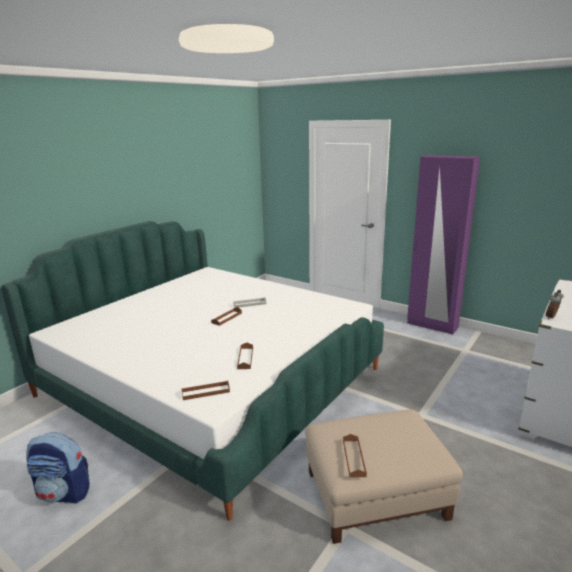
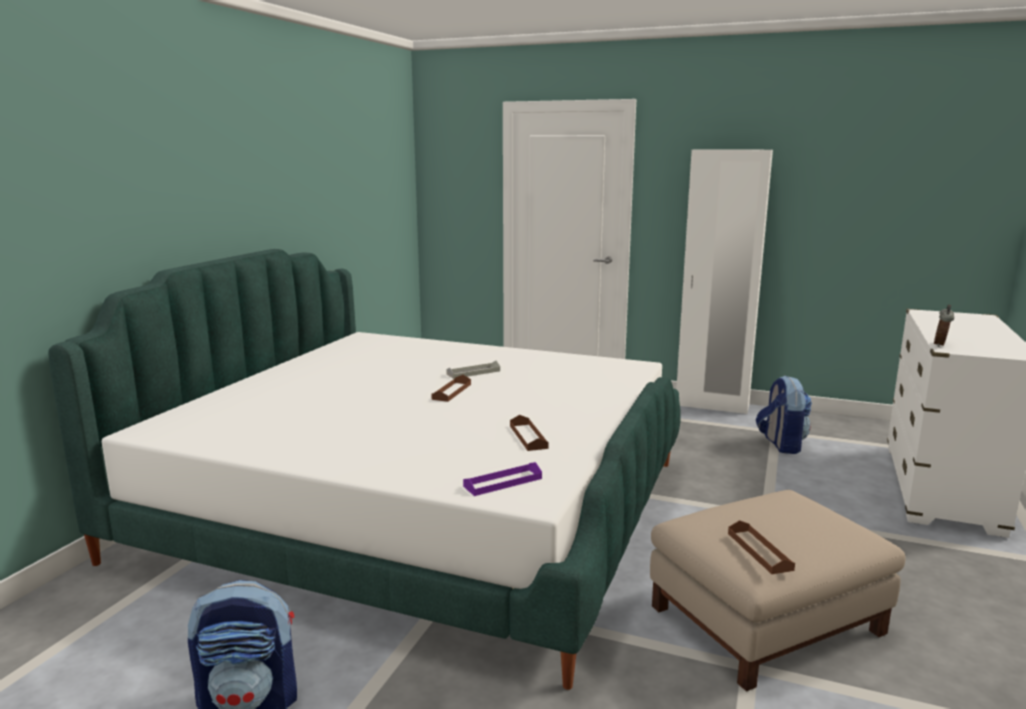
camera: 15 degrees left, 5 degrees down
brown tray [182,380,230,400] -> purple tray [463,462,542,496]
purple wardrobe [407,155,480,335] -> white wardrobe [676,149,773,414]
none -> backpack [756,375,812,454]

